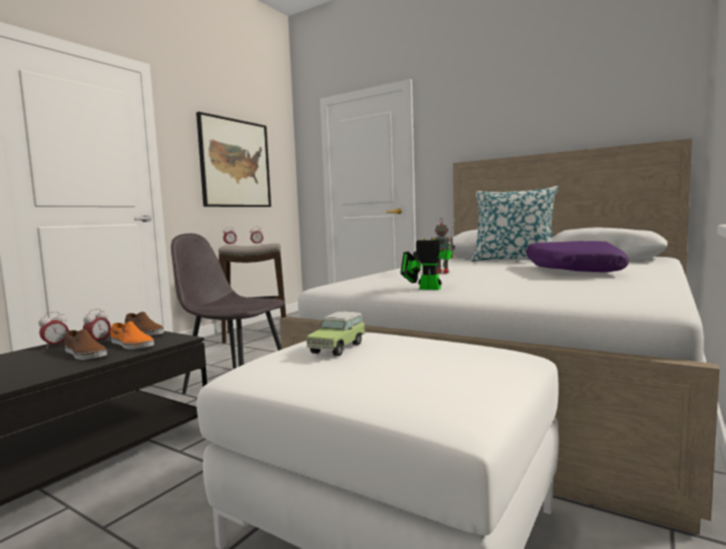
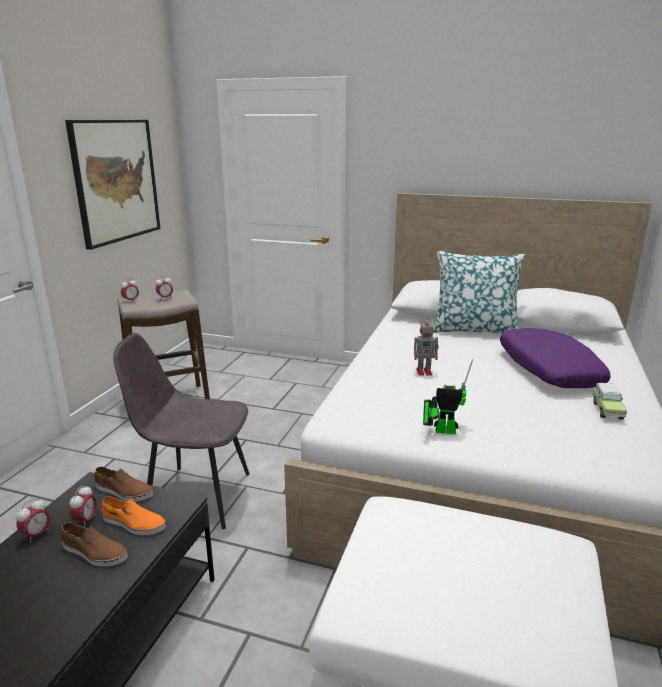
camera: 15 degrees left, 15 degrees up
toy car [306,311,366,356] -> toy car moved to [592,383,627,420]

